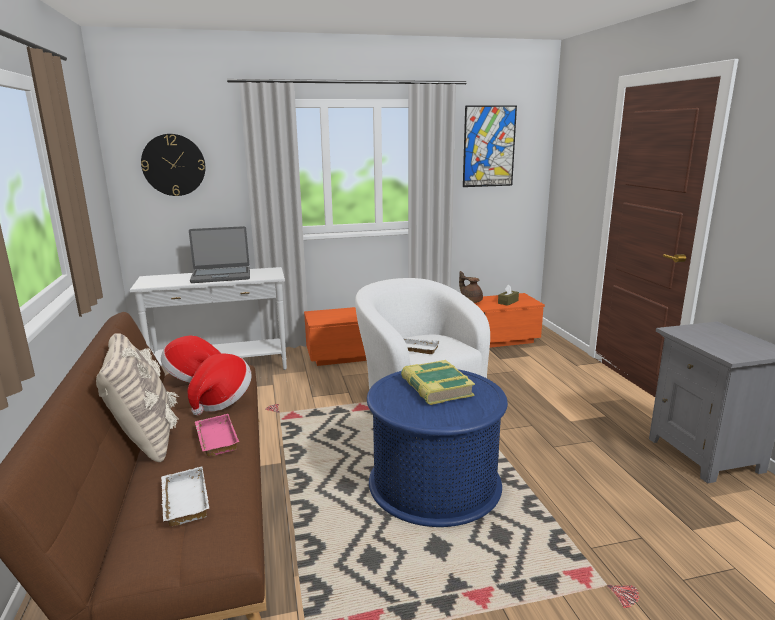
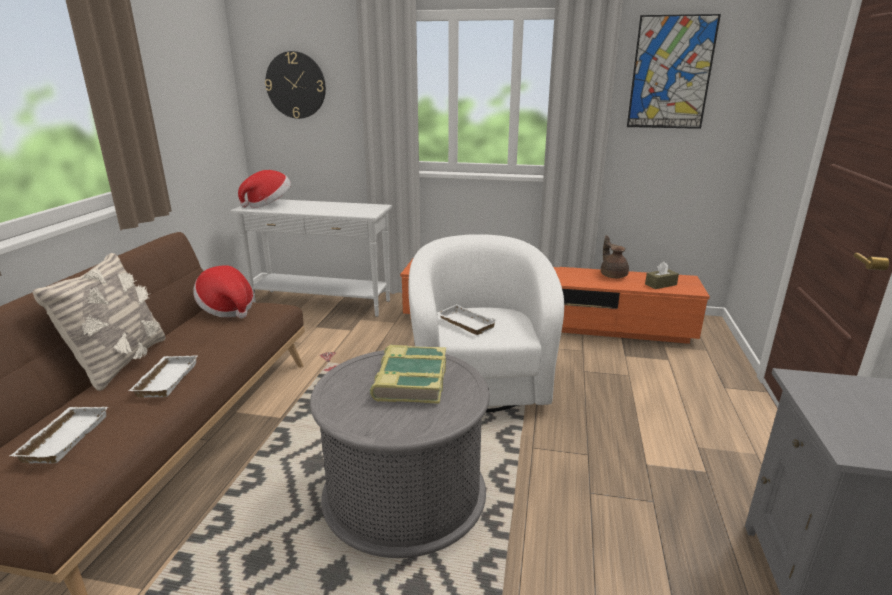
camera: 25 degrees right, 5 degrees up
hat [187,354,252,415] -> hat moved to [238,170,291,208]
laptop [189,226,250,283] -> none
pink tray [195,414,239,457] -> white tray [128,356,197,398]
blue coffee table [367,369,508,527] -> grey coffee table [310,350,490,558]

